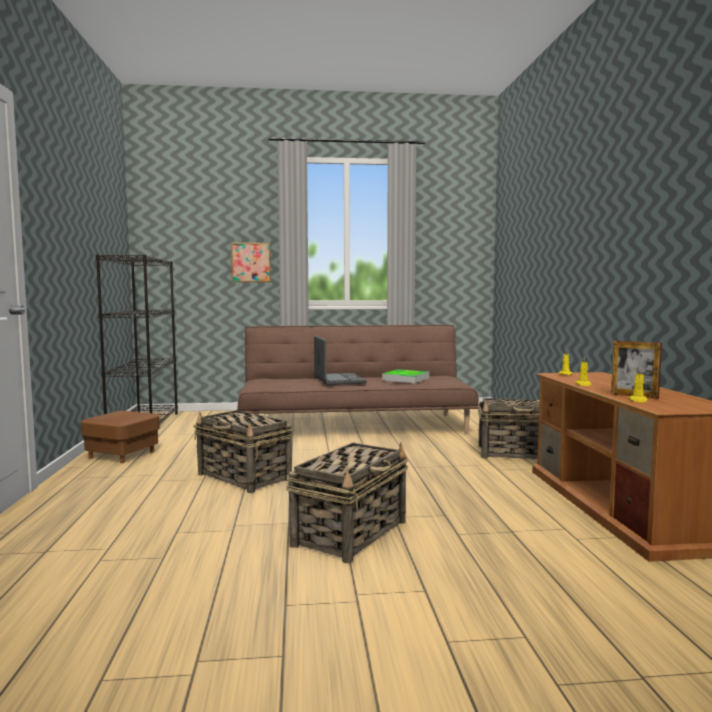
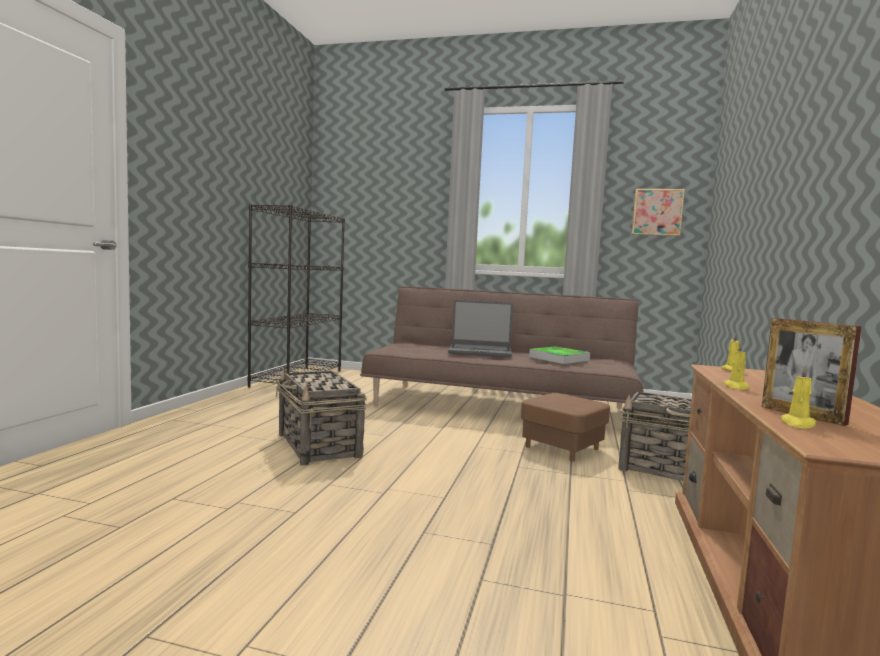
camera: 20 degrees right, 0 degrees up
brown ottoman [81,411,160,463] -> brown ottoman moved to [521,393,610,461]
picture [231,243,271,282] -> picture moved to [632,189,685,236]
basket [286,442,408,563] -> none
laptop [314,335,366,385] -> laptop turned 90 degrees clockwise [448,300,513,357]

